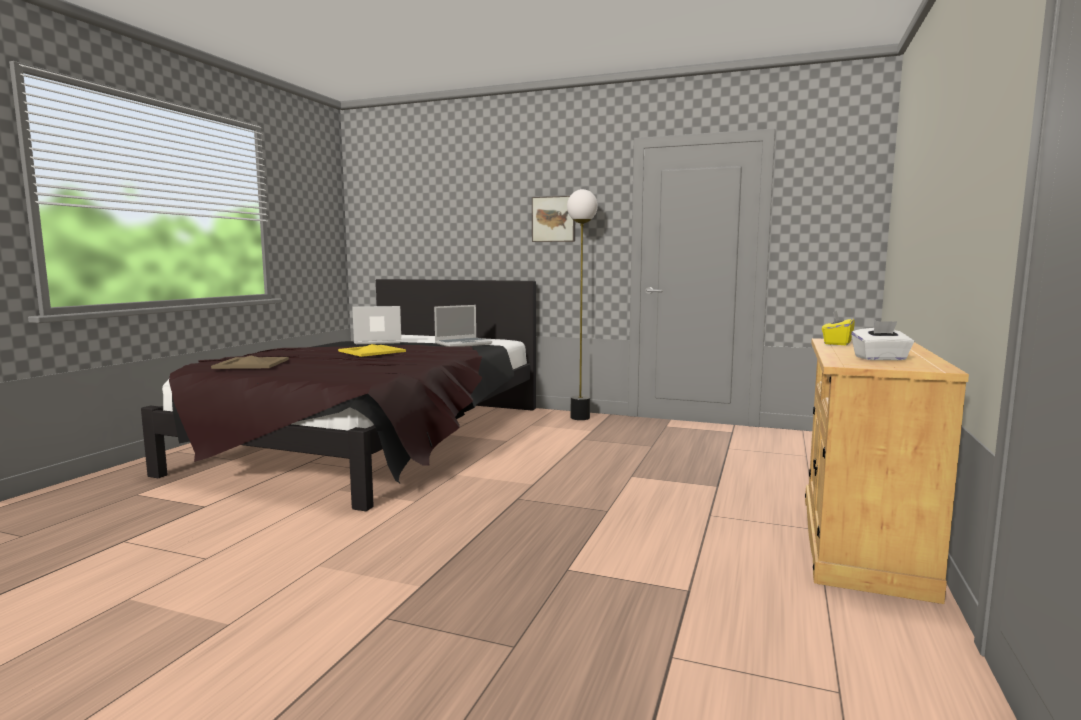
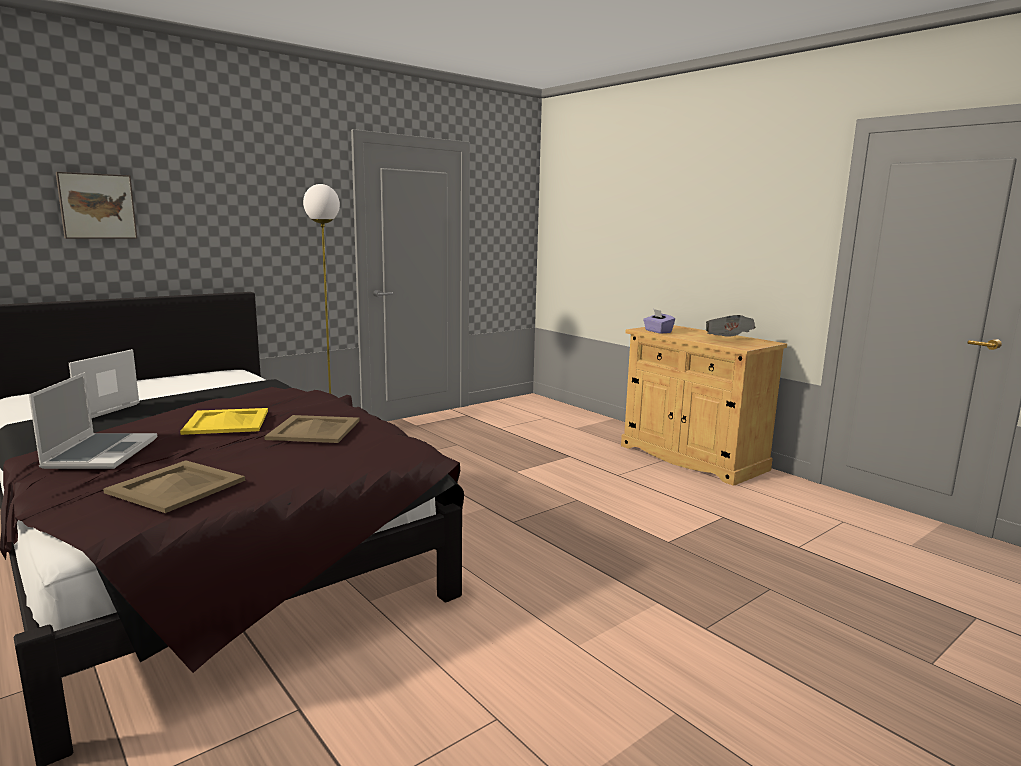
camera: 60 degrees left, 5 degrees up
laptop [434,305,492,346] -> laptop moved to [29,372,157,469]
picture [532,196,575,242] -> picture moved to [56,172,137,239]
yellow tissue box [822,310,855,345] -> purple tissue box [643,309,675,334]
white tissue box [851,321,914,360] -> newspaper [706,315,756,337]
none -> beige tray [264,415,360,443]

